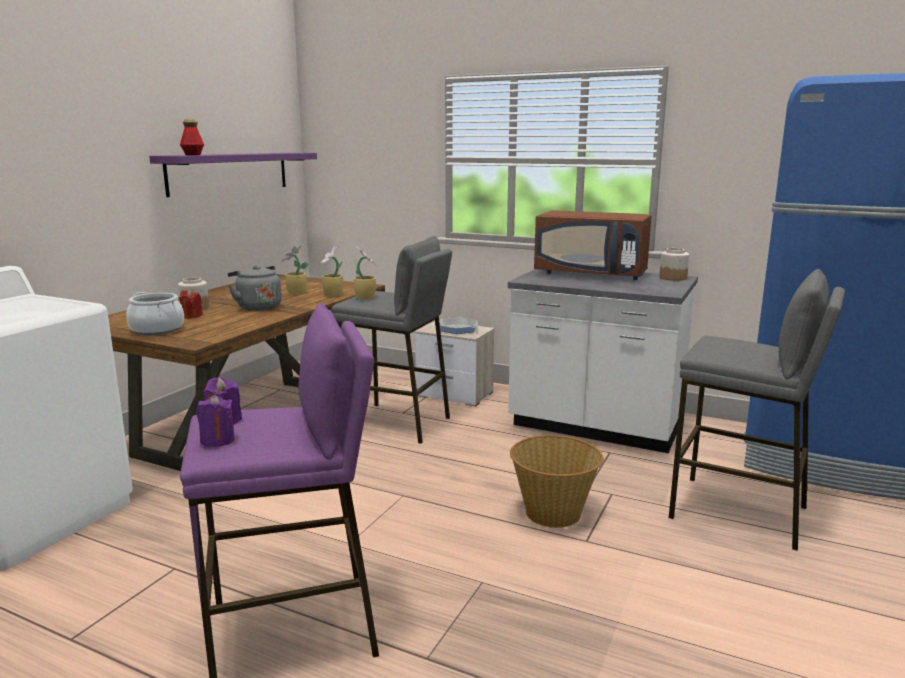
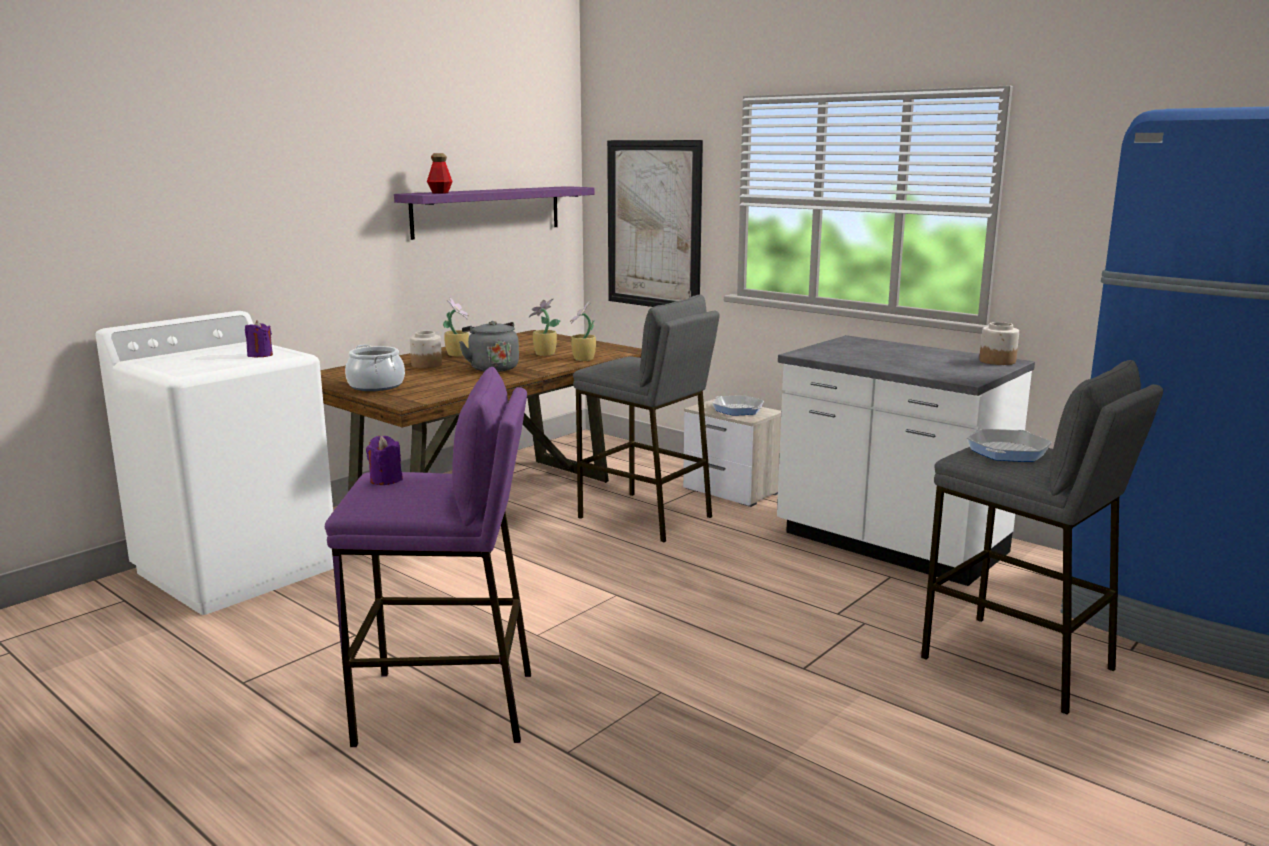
camera: 15 degrees right, 0 degrees up
red candle [179,289,203,319] -> none
purple candle [196,395,235,447] -> purple candle moved to [245,320,273,357]
potted plant [353,246,377,300] -> potted plant moved to [443,297,469,356]
basket [510,435,603,528] -> none
brown microwave [534,210,651,280] -> none
none -> picture [607,140,703,307]
none -> frying pan [967,429,1052,462]

